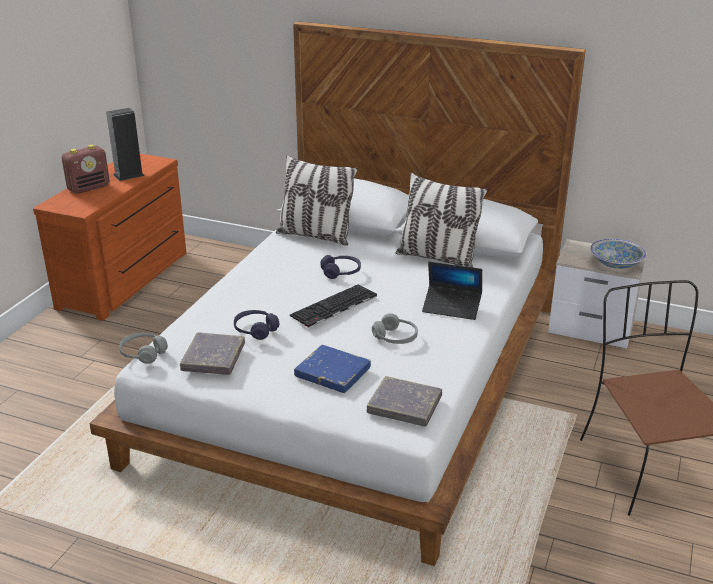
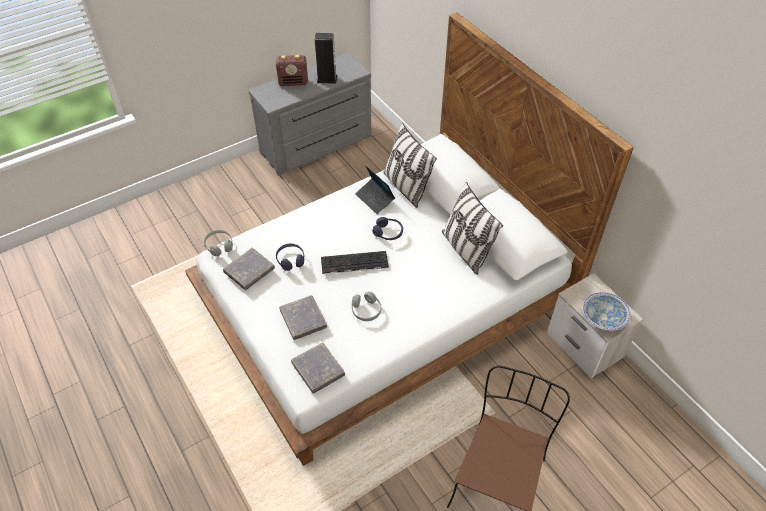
camera: 35 degrees right, 20 degrees up
brown dresser [33,154,187,321] -> grey dresser [248,53,371,176]
blue book [294,345,371,393] -> grey book [279,295,327,340]
laptop [422,262,482,320] -> laptop moved to [355,166,395,214]

